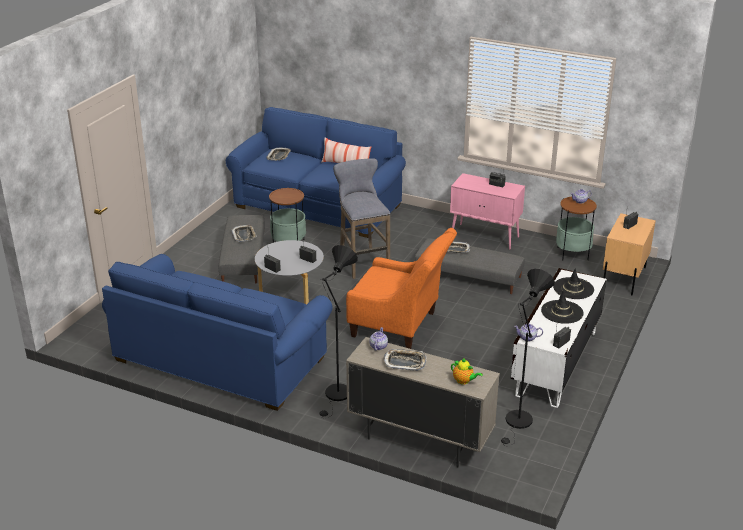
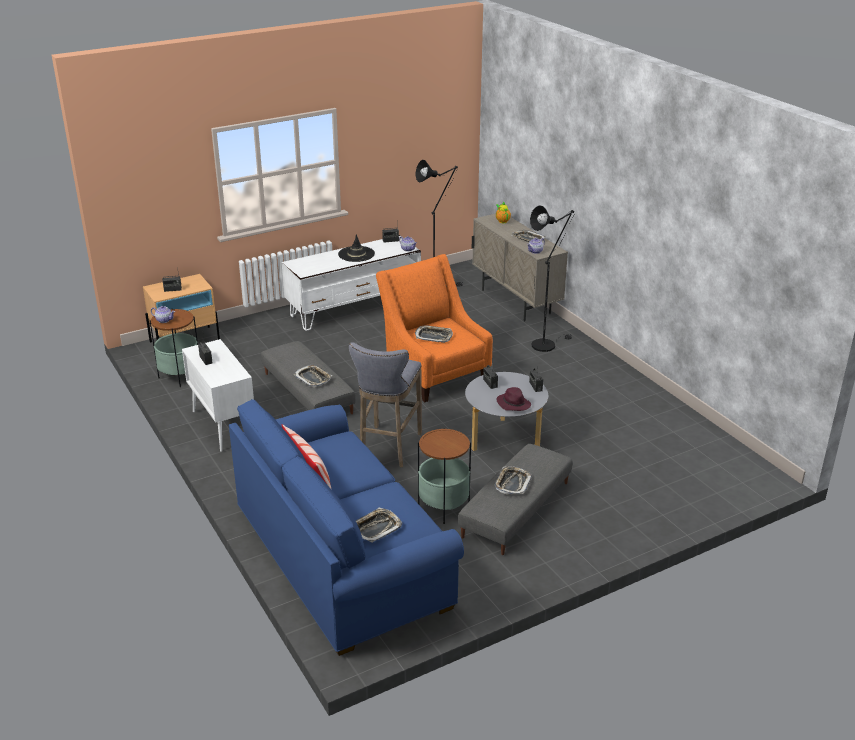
camera: 145 degrees left, 0 degrees up
blue sofa [102,254,332,411] -> none
pink cabinet [450,173,525,250] -> white cabinet [182,339,254,452]
black hat [553,268,594,299] -> none
none -> tray [415,325,453,343]
none -> purple hat [496,387,531,411]

